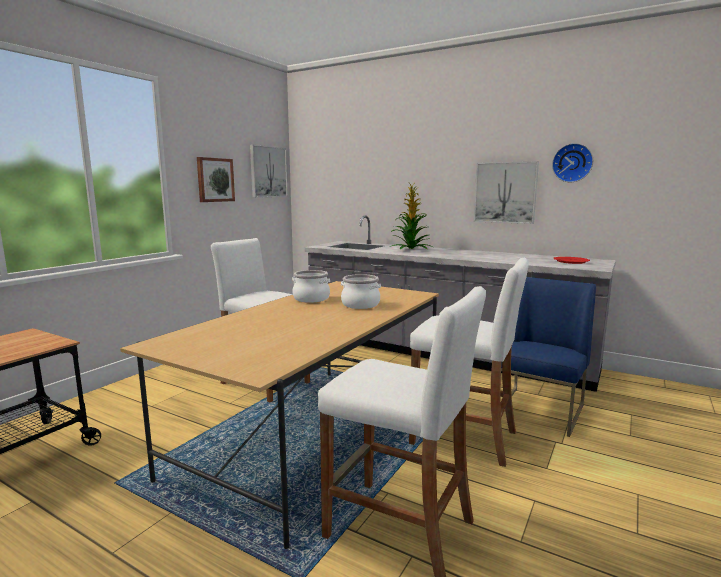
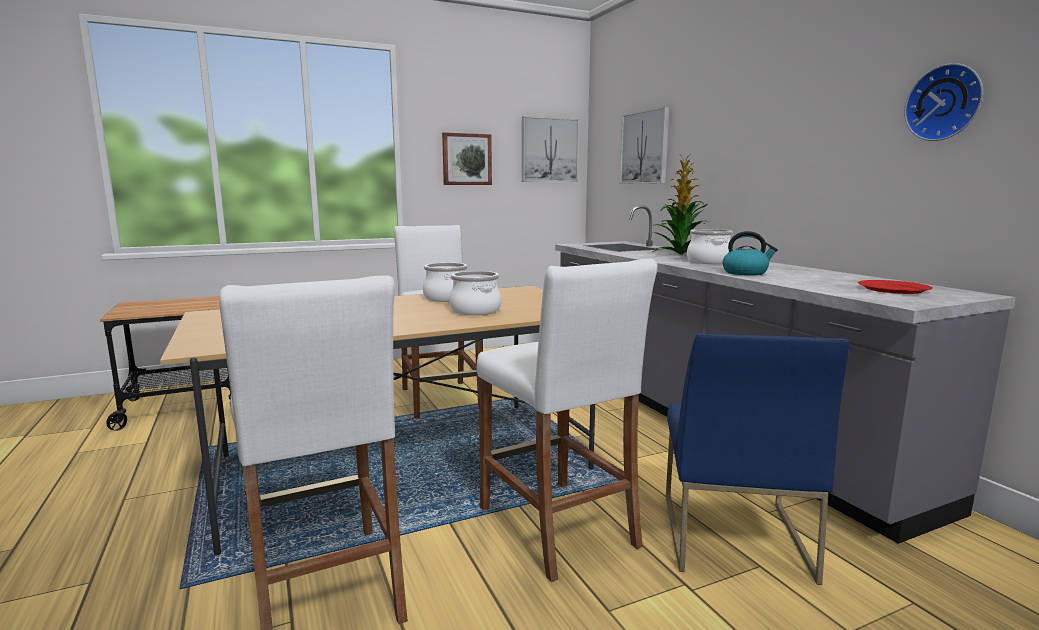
camera: 35 degrees right, 0 degrees up
picture [474,161,539,224] -> picture moved to [619,107,669,184]
blue chair [501,277,596,437] -> blue chair turned 120 degrees clockwise [666,333,850,585]
none -> cooking pot [687,229,733,264]
none -> kettle [723,231,778,276]

